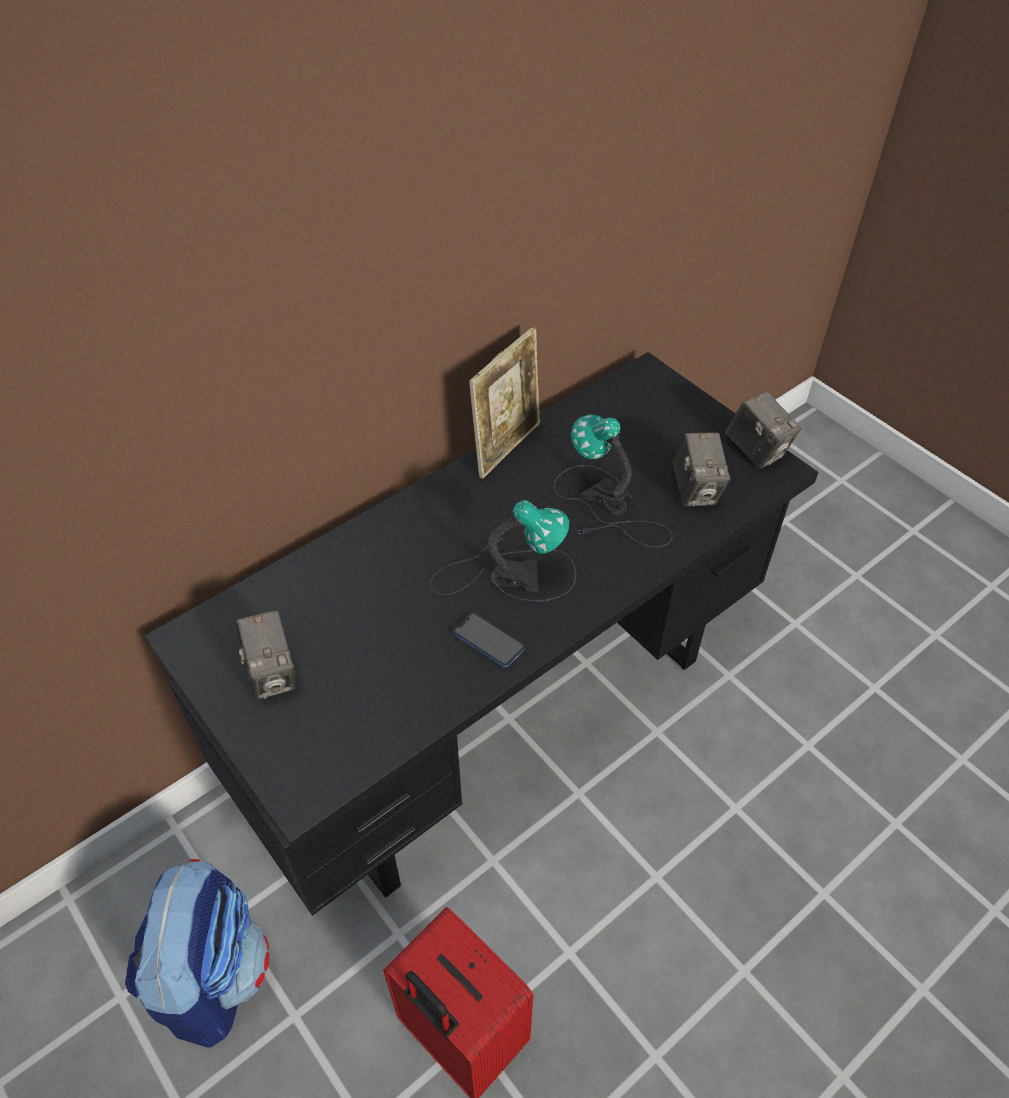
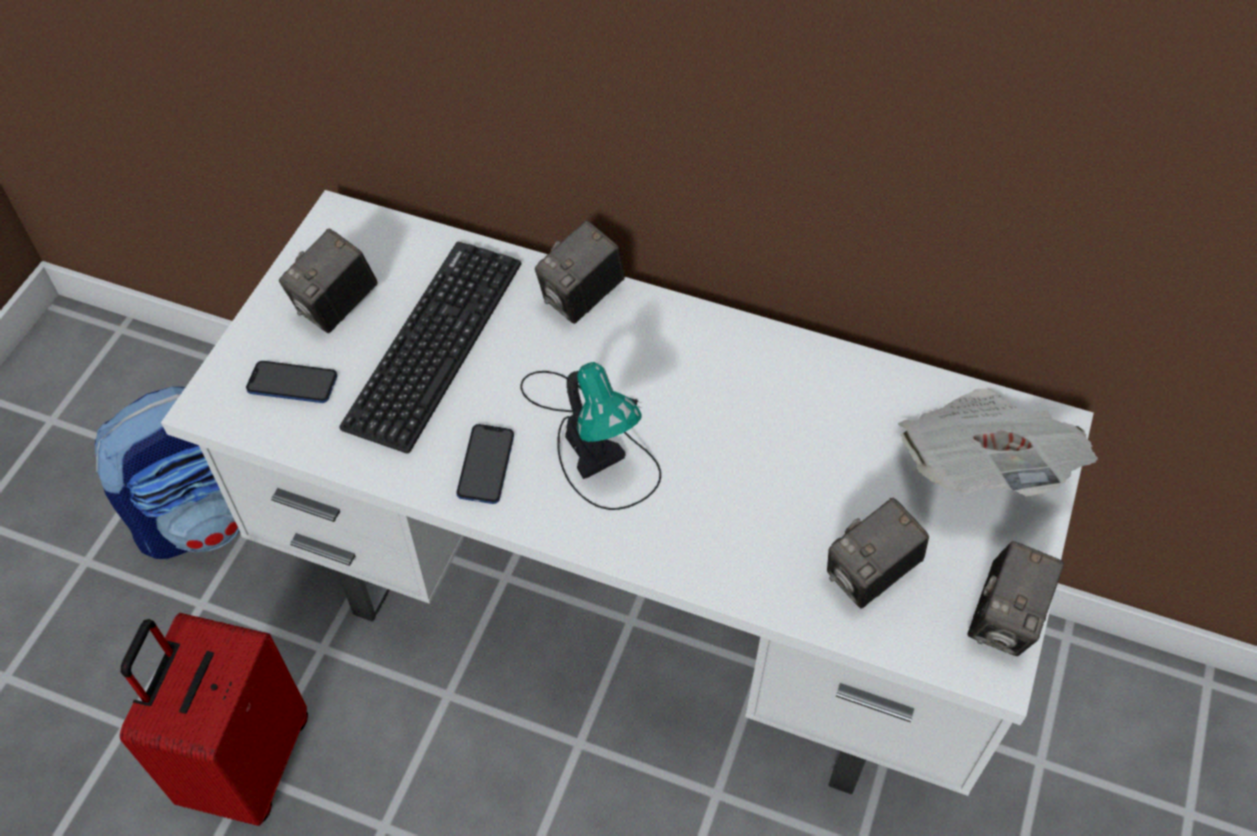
camera: 60 degrees right, 5 degrees up
black desk [144,352,819,916] -> white desk [161,190,1094,796]
picture frame [469,326,540,479] -> none
table lamp [553,414,673,547] -> none
none -> phone [246,361,337,403]
none -> keyboard [340,241,521,453]
none -> camera [535,220,625,324]
none -> newspaper [898,389,1098,497]

